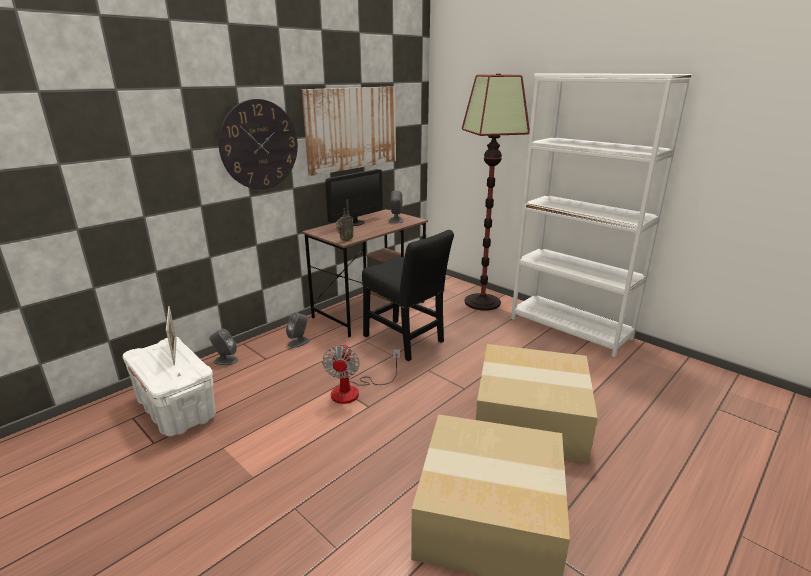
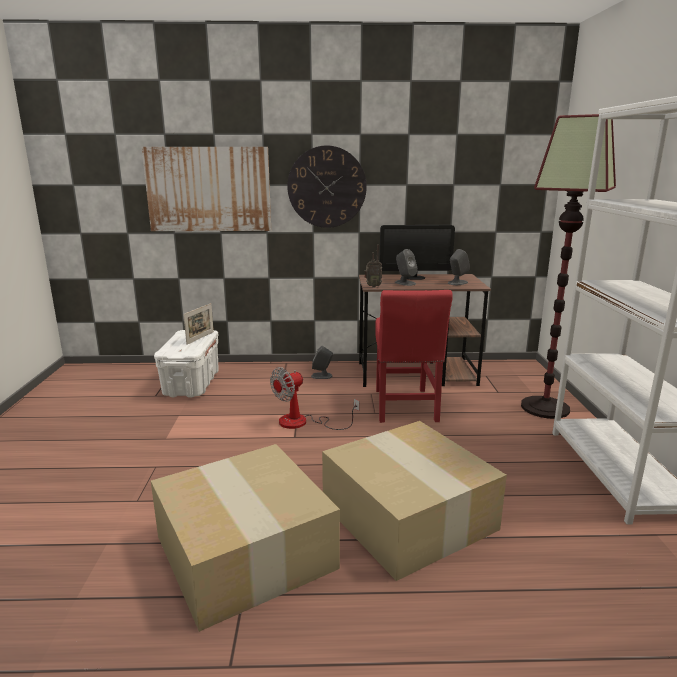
camera: 45 degrees right, 5 degrees down
grey speaker [209,329,238,365] -> grey speaker moved to [395,249,417,286]
picture [302,86,396,176] -> picture moved to [142,147,271,231]
black chair [362,230,454,361] -> red chair [375,290,453,423]

